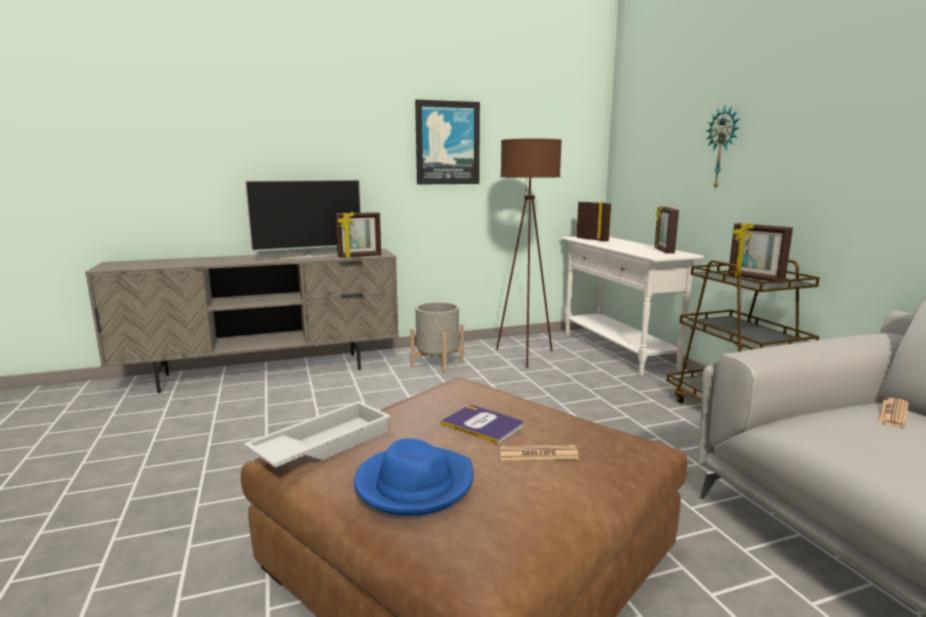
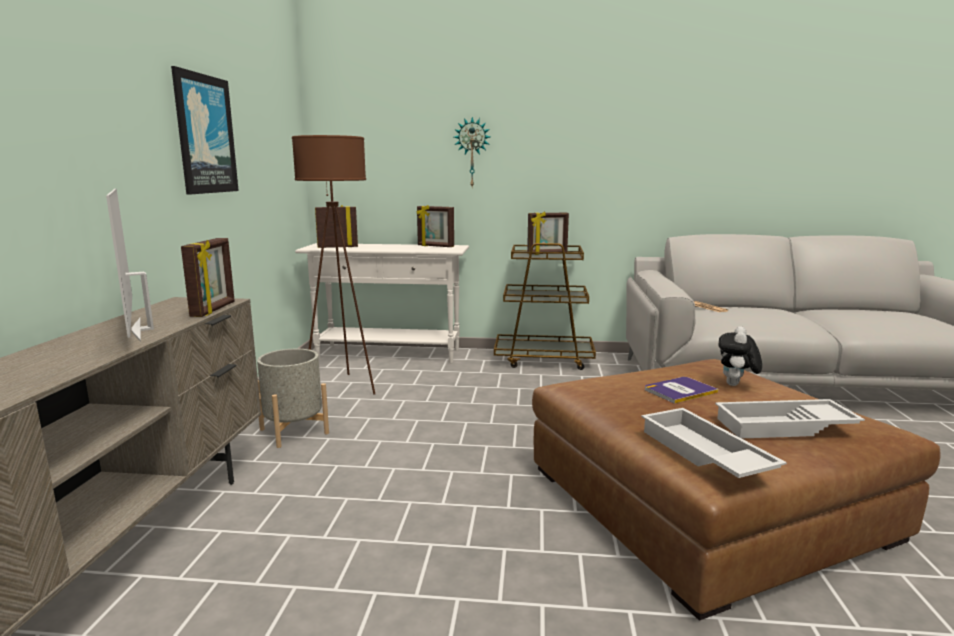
camera: 65 degrees left, 0 degrees up
television [244,179,362,259] -> television turned 150 degrees clockwise [106,189,154,342]
blue hat [354,438,473,516] -> white tray [715,399,865,439]
newspaper [499,445,579,461] -> plush toy [719,326,762,386]

